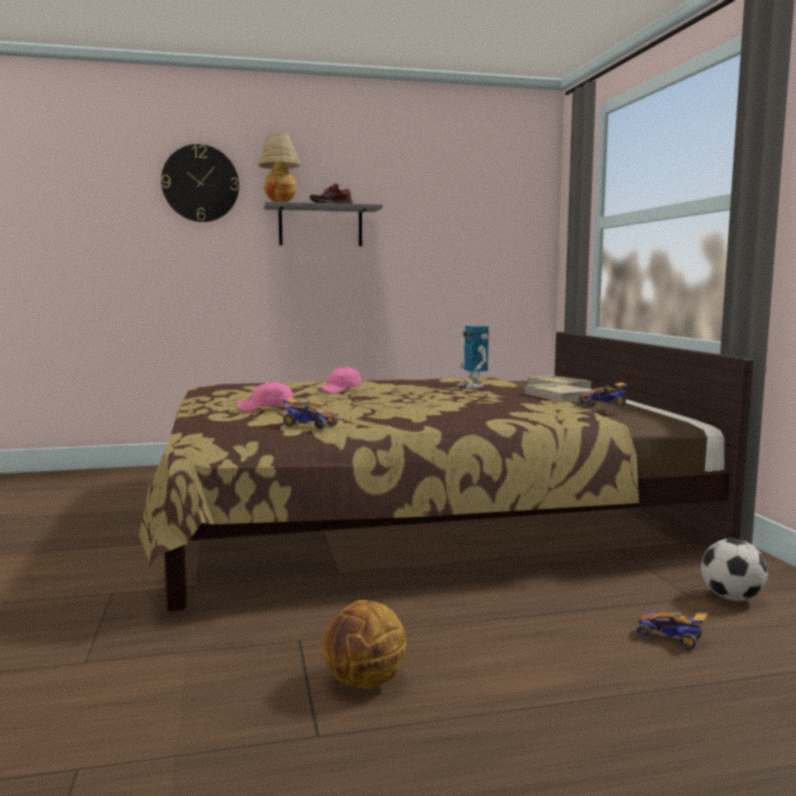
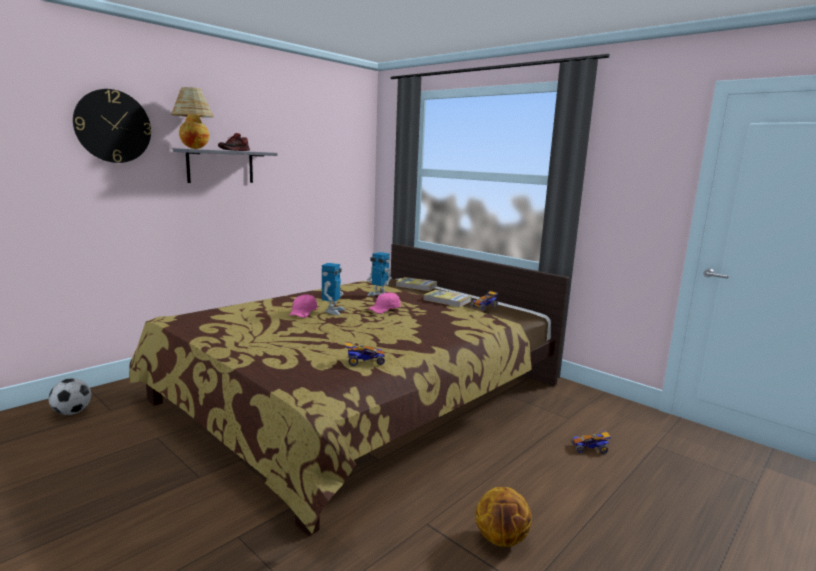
camera: 35 degrees left, 5 degrees up
pink cap [237,381,293,411] -> pink cap moved to [368,292,401,314]
football [701,539,768,601] -> football moved to [49,378,91,415]
none -> toy robot [322,263,346,315]

